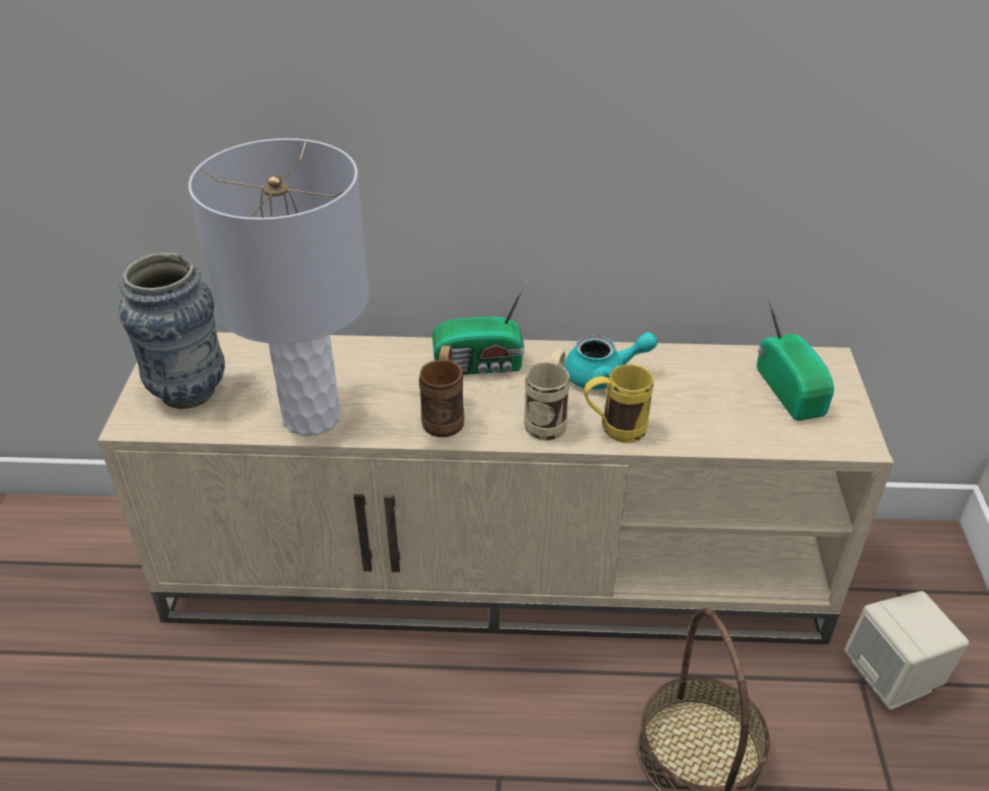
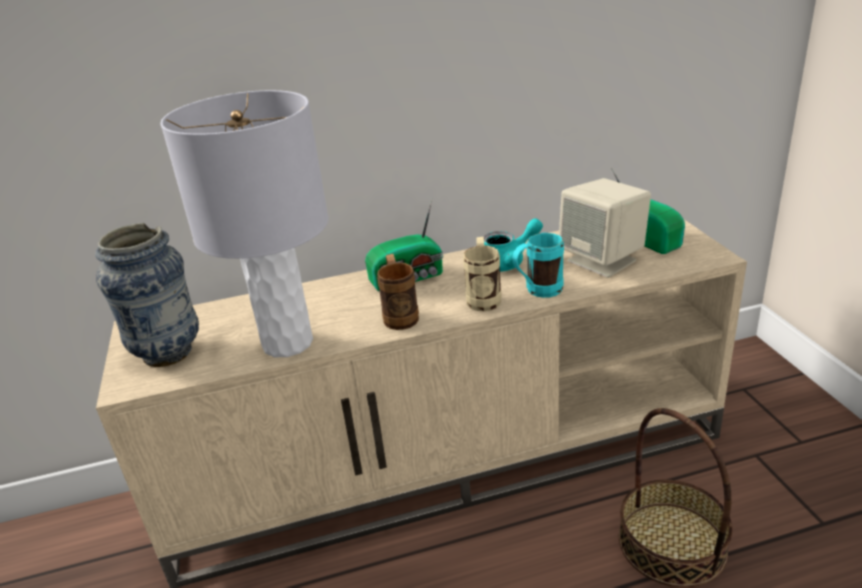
camera: 15 degrees left, 10 degrees down
yellow mug [584,364,654,443] -> turquoise mug [512,233,564,298]
beige speaker [845,591,969,710] -> beige speaker moved to [559,178,651,278]

